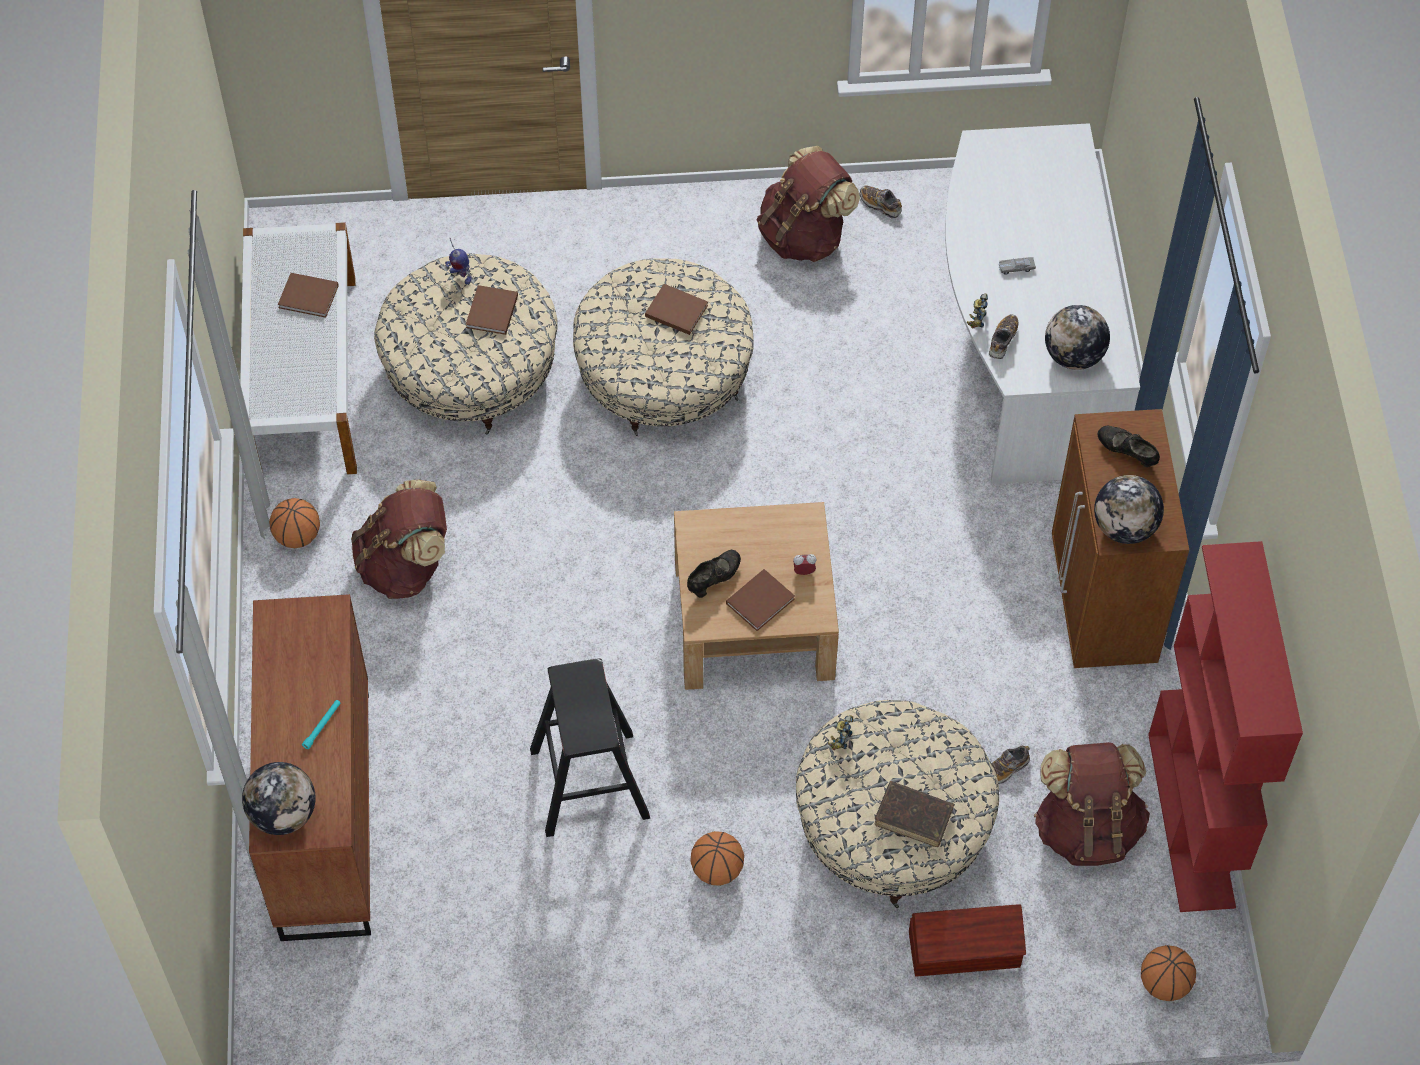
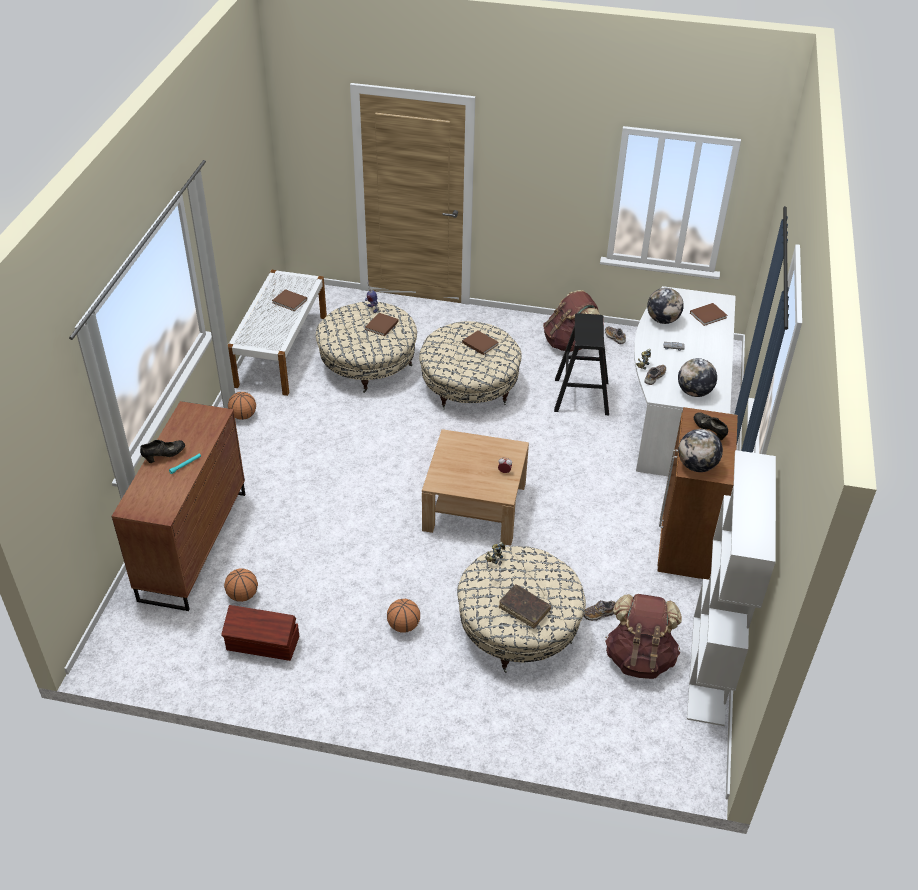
camera: 15 degrees right, 15 degrees down
globe [242,762,316,835] -> globe moved to [647,288,684,324]
brown backpack [351,480,447,599] -> none
black stool [530,659,650,837] -> black stool moved to [554,313,609,415]
black shoe [687,550,741,598] -> black shoe moved to [140,440,185,463]
brown book [726,569,795,631] -> brown book moved to [690,303,728,326]
brown storage box [909,904,1026,976] -> brown storage box moved to [221,605,299,661]
basketball [1141,945,1196,1001] -> basketball moved to [224,568,258,602]
red bookcase [1148,541,1303,912] -> white bookcase [687,450,776,726]

